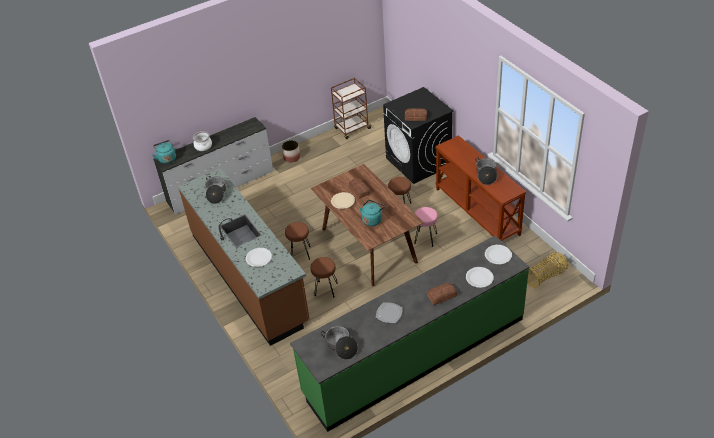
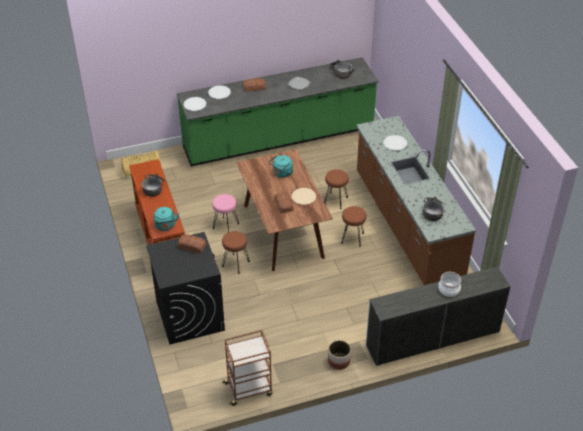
camera: 170 degrees left, 0 degrees up
turquoise kettle [152,140,176,164] -> turquoise kettle moved to [154,207,179,231]

